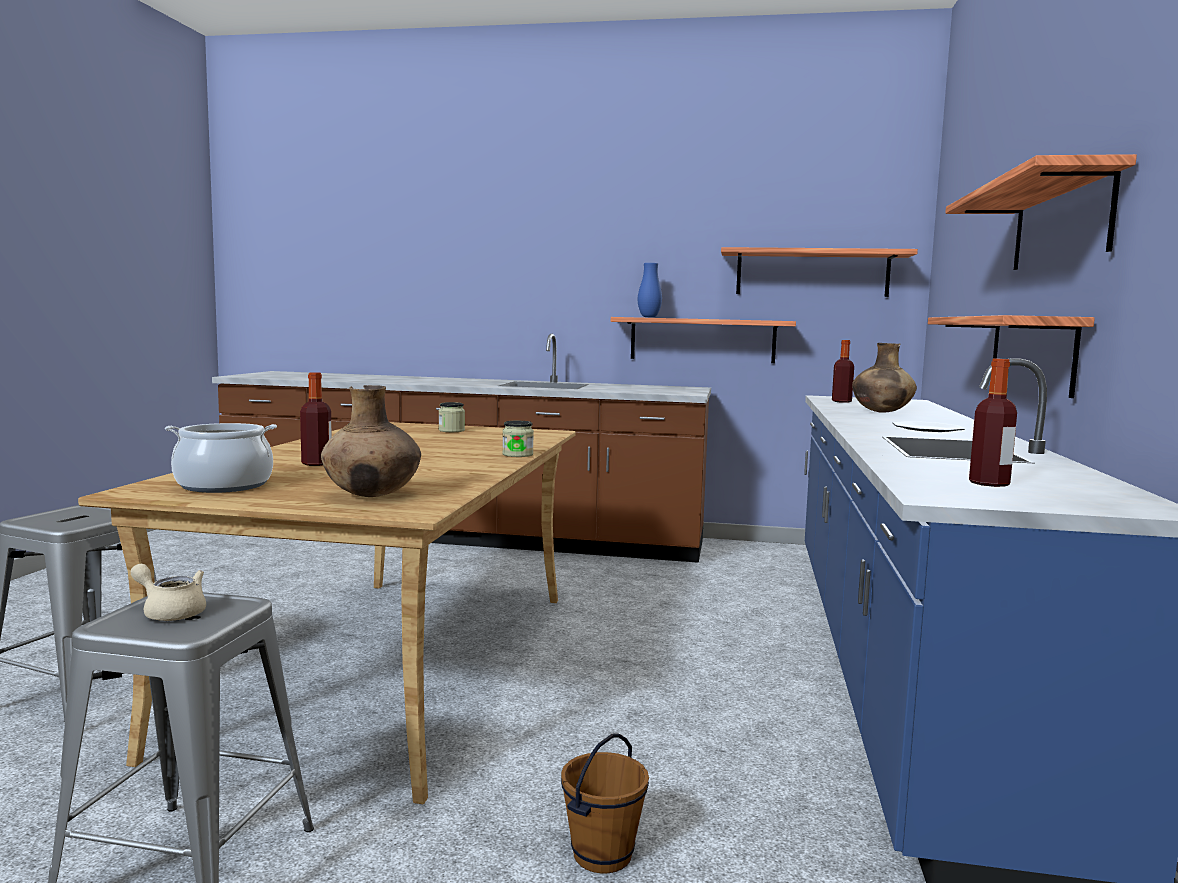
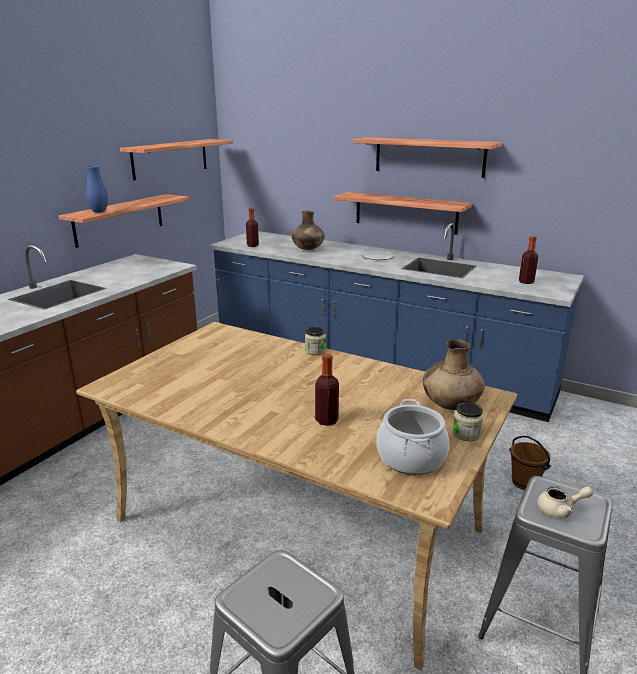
camera: 70 degrees left, 15 degrees up
beige teapot [131,563,206,621] -> beige teapot turned 135 degrees counterclockwise [537,486,593,518]
jar [439,402,465,432] -> jar moved to [452,402,483,441]

